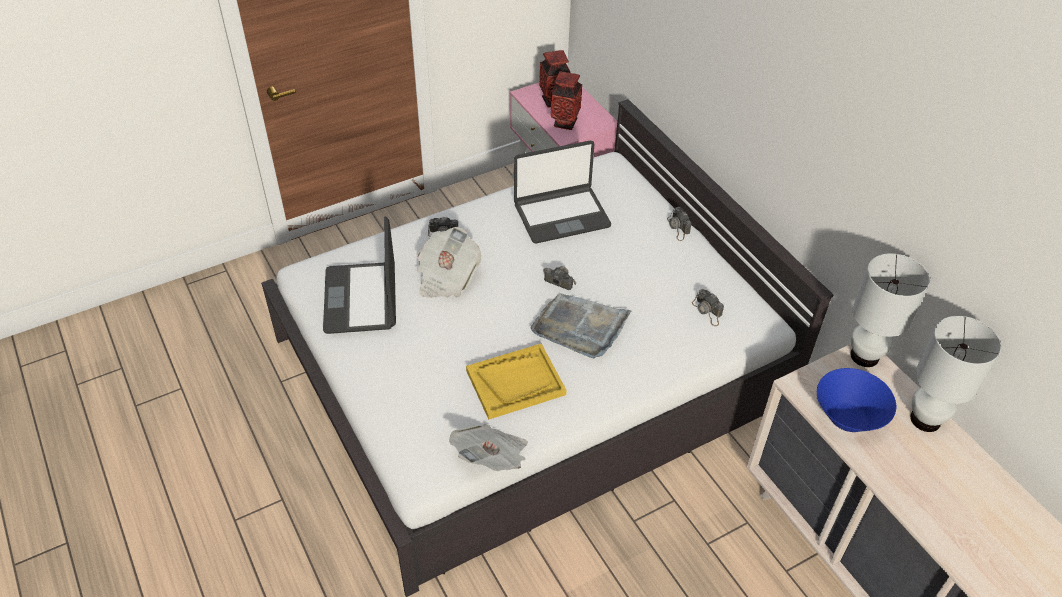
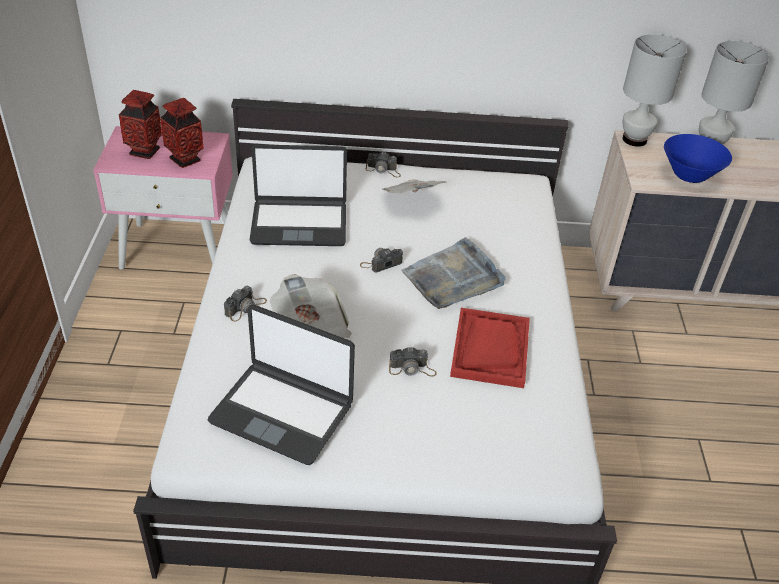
camera: 60 degrees left, 5 degrees down
newspaper [449,424,528,471] -> newspaper moved to [382,179,447,193]
yellow tray [466,343,566,420] -> red tray [450,308,530,388]
laptop [514,141,611,244] -> laptop turned 75 degrees clockwise [250,144,347,246]
camera [692,289,724,326] -> camera moved to [389,347,437,377]

